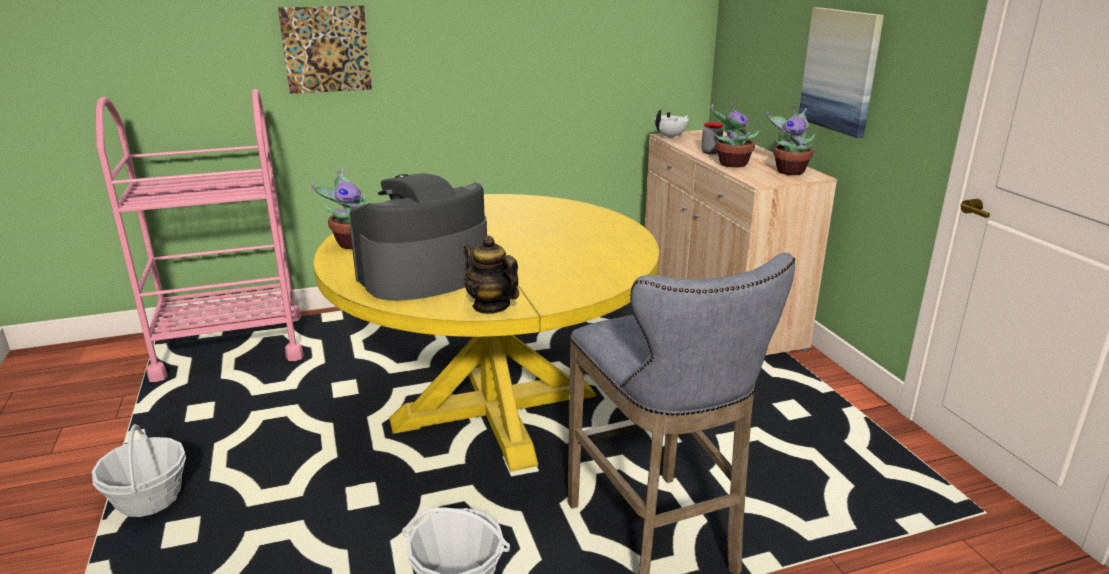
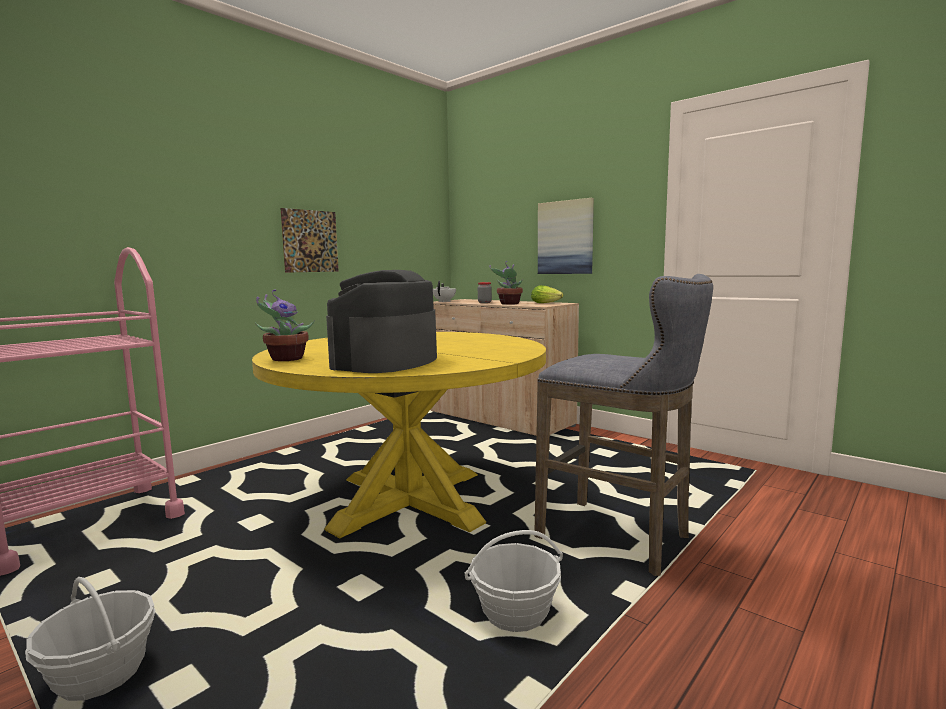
camera: 30 degrees left, 15 degrees down
picture [278,5,372,94] -> picture moved to [280,208,339,273]
teapot [463,236,519,314] -> none
potted plant [766,107,816,175] -> lettuce [531,285,563,303]

